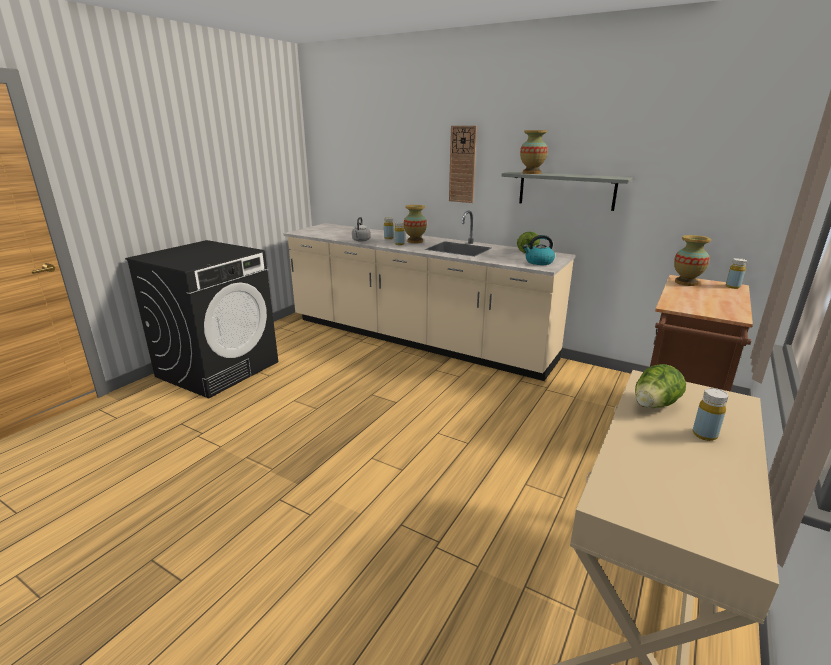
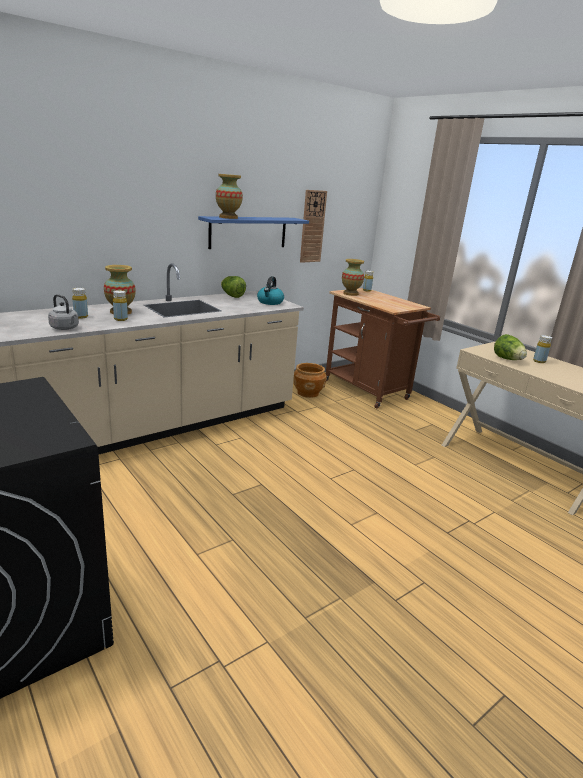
camera: 70 degrees left, 0 degrees up
wall clock [449,126,477,203] -> wall clock moved to [300,190,327,263]
grey shelf [502,171,633,211] -> blue shelf [198,216,309,249]
none -> brown planter [293,363,327,398]

